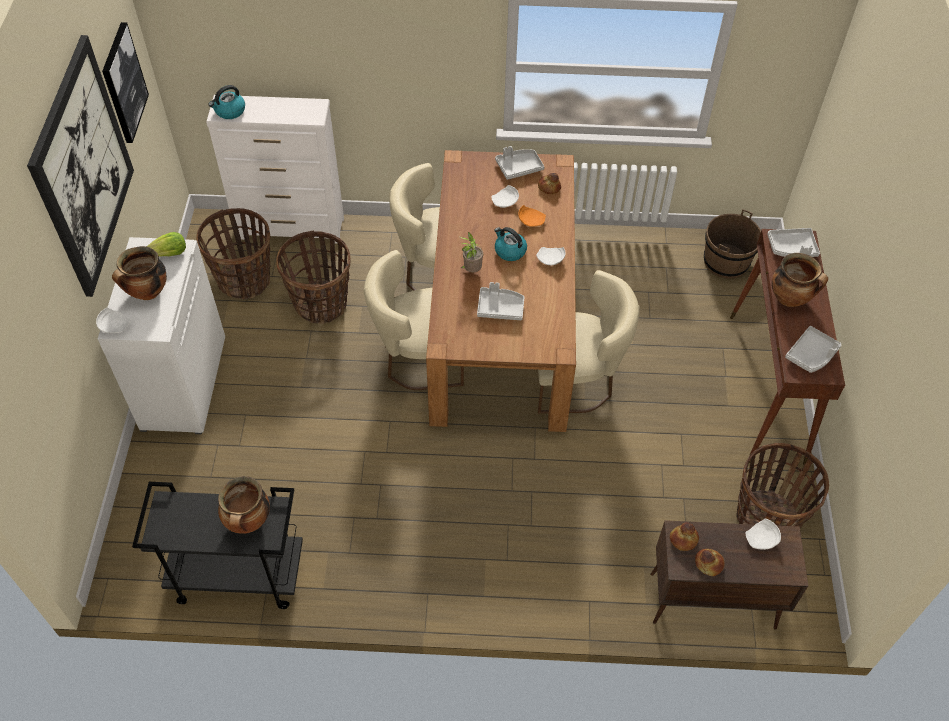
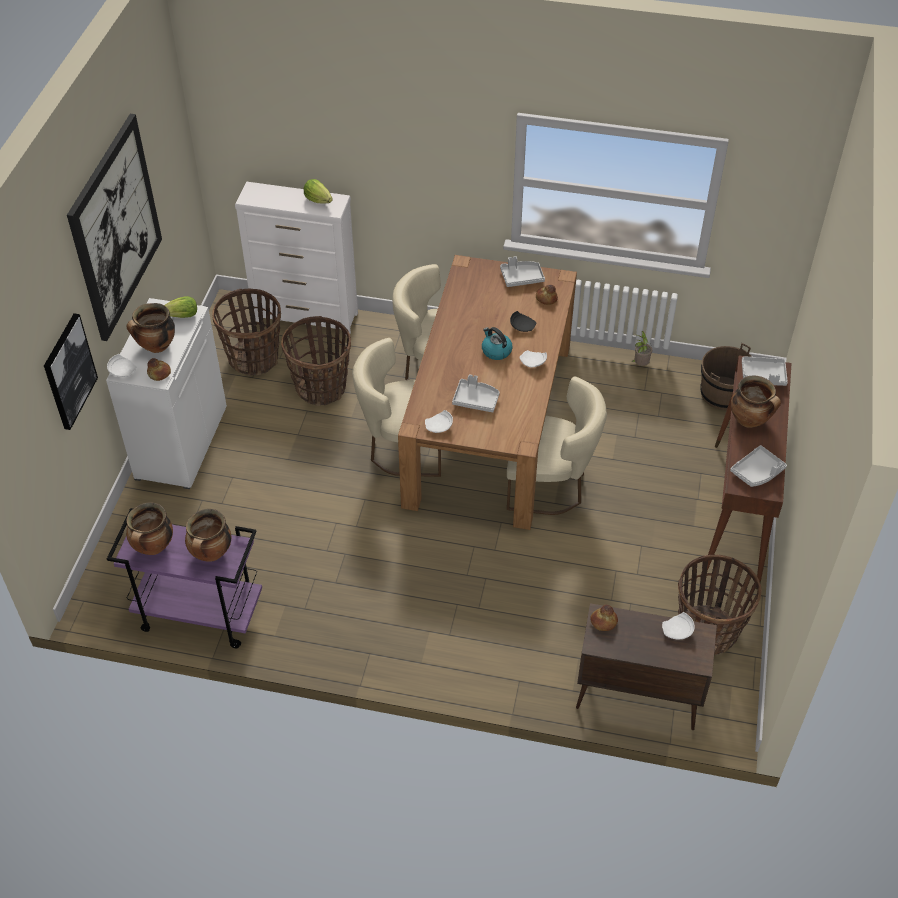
camera: 10 degrees right, 5 degrees down
picture [102,22,149,143] -> picture moved to [44,313,98,430]
black cart [132,482,303,609] -> purple cart [107,508,262,648]
kettle [209,85,245,119] -> none
potted plant [460,232,483,272] -> potted plant moved to [631,331,652,366]
white plate [491,185,519,208] -> white plate moved to [425,410,453,433]
orange plate [518,205,546,227] -> black plate [510,311,537,332]
bread [695,549,725,576] -> bread moved to [147,358,171,381]
none -> cooking pot [126,503,173,555]
none -> lettuce [304,179,333,203]

